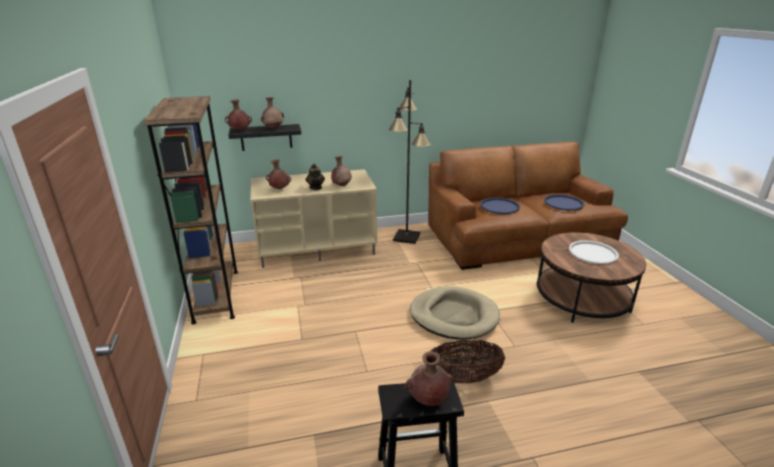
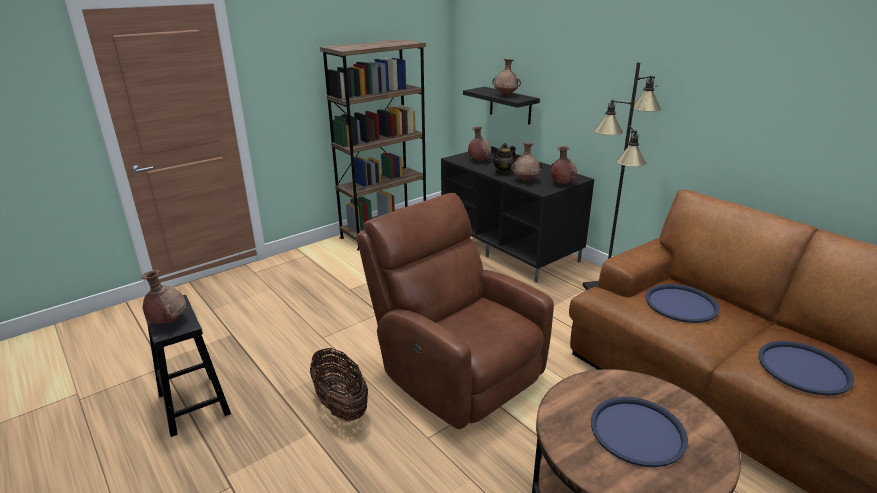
camera: 65 degrees right, 0 degrees up
brown vase [225,99,252,131] -> brown vase moved to [550,146,577,184]
beige tv stand [251,169,377,268] -> black tv stand [441,146,594,283]
beige dog bed [410,286,500,340] -> brown armchair [356,193,554,429]
white tray [569,240,619,264] -> blue tray [591,397,688,467]

